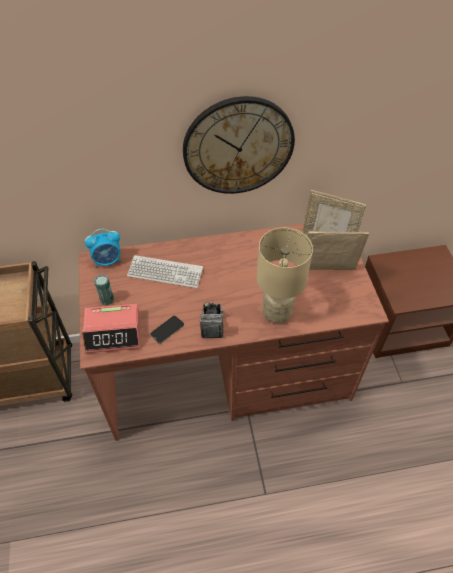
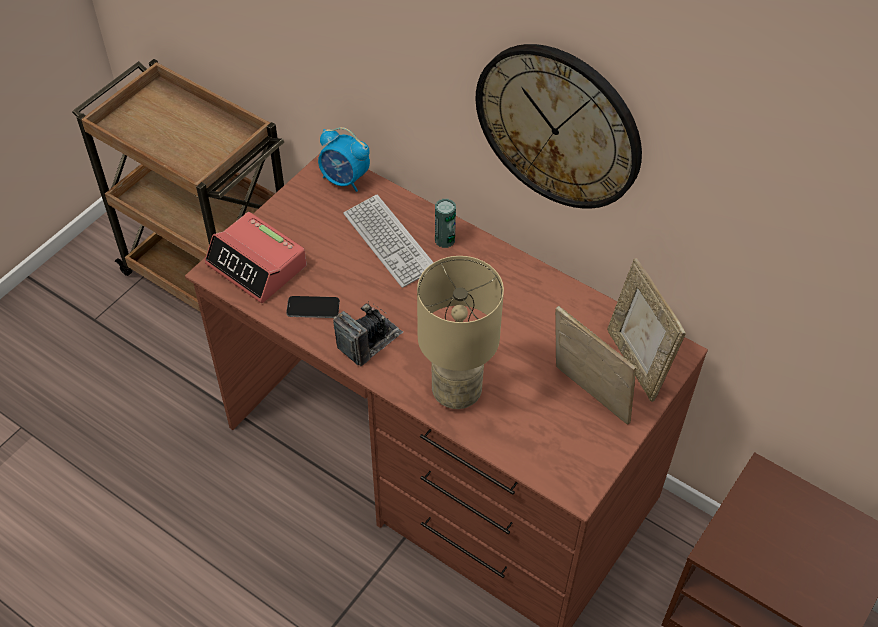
camera: 45 degrees right, 0 degrees up
can [94,275,114,305] -> can moved to [435,199,456,248]

